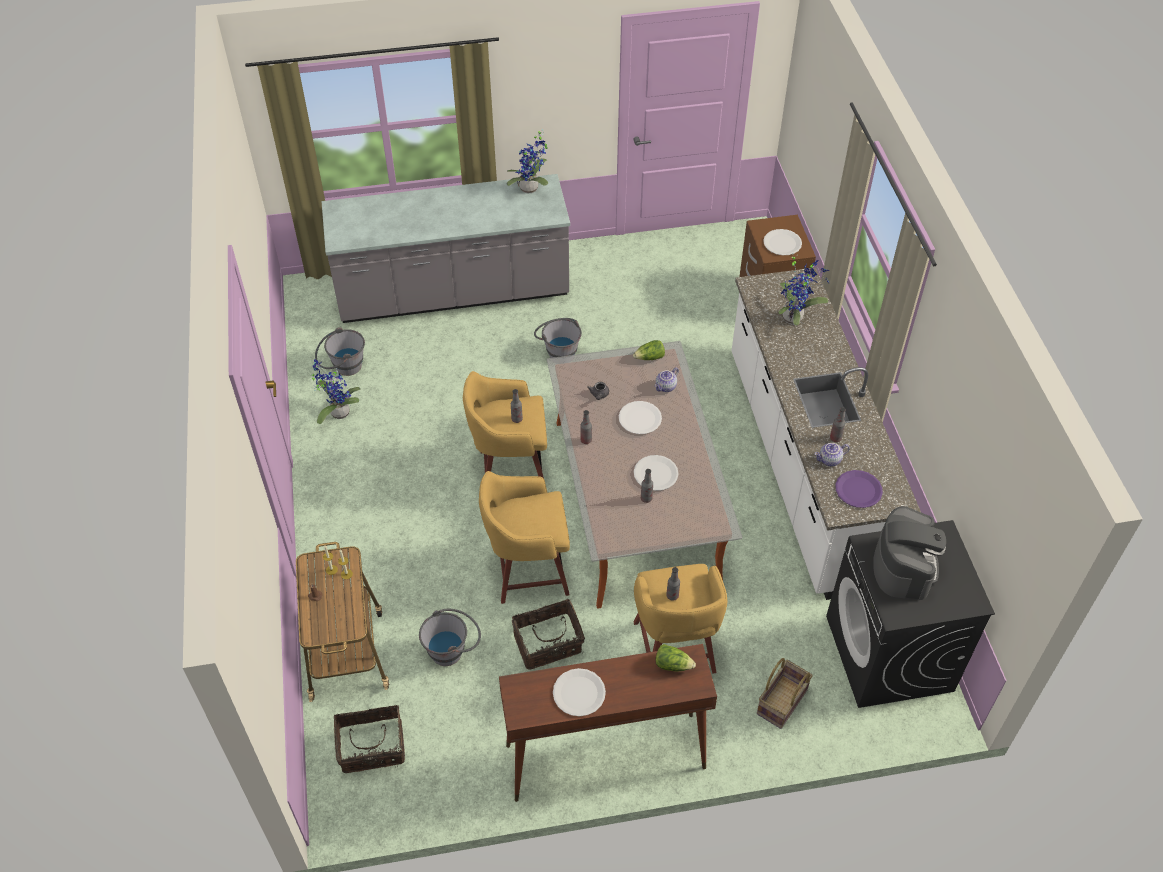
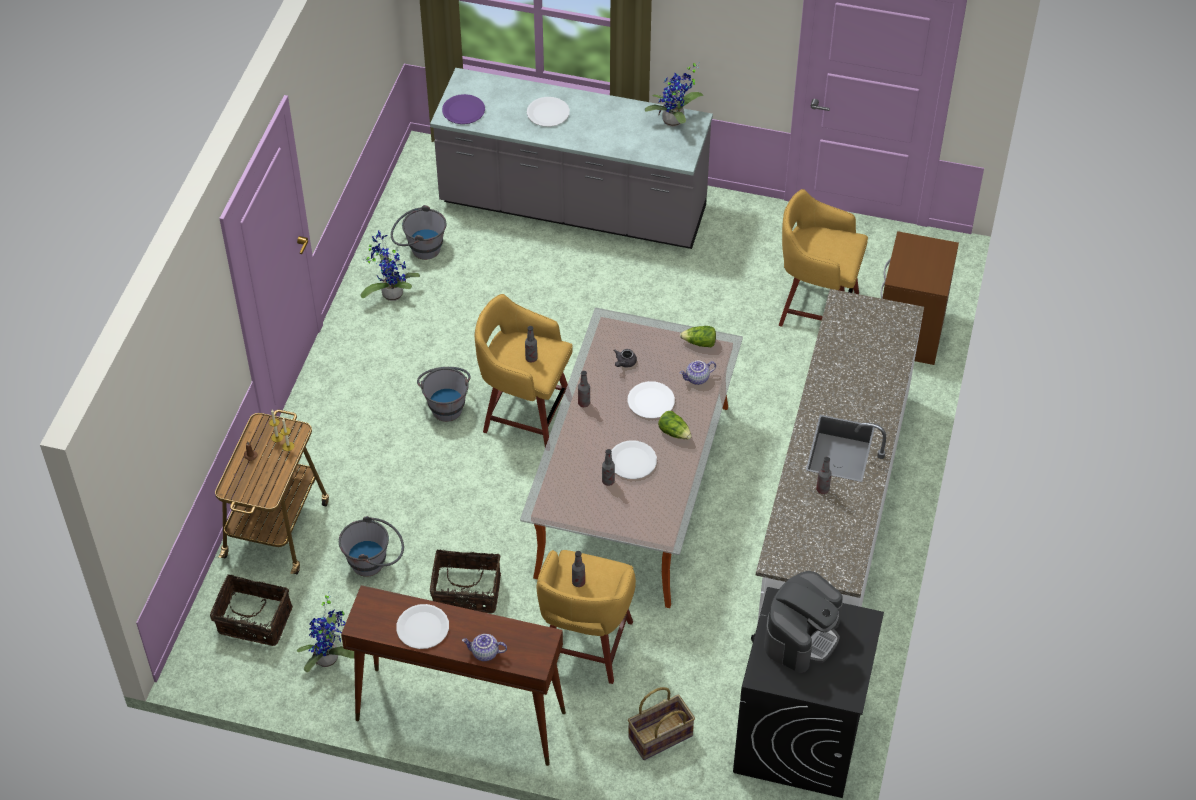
camera: 25 degrees right, 0 degrees up
yellow stool [479,471,570,604] -> yellow stool moved to [779,189,868,327]
grey bucket [534,318,582,358] -> grey bucket moved to [417,367,471,422]
lettuce [655,644,696,671] -> lettuce moved to [658,411,692,440]
white plate [763,229,802,255] -> white plate moved to [527,97,570,127]
potted plant [778,253,829,326] -> potted plant moved to [297,591,354,672]
teapot [814,443,850,466] -> teapot moved to [462,634,507,661]
purple plate [835,470,883,508] -> purple plate moved to [442,94,485,124]

